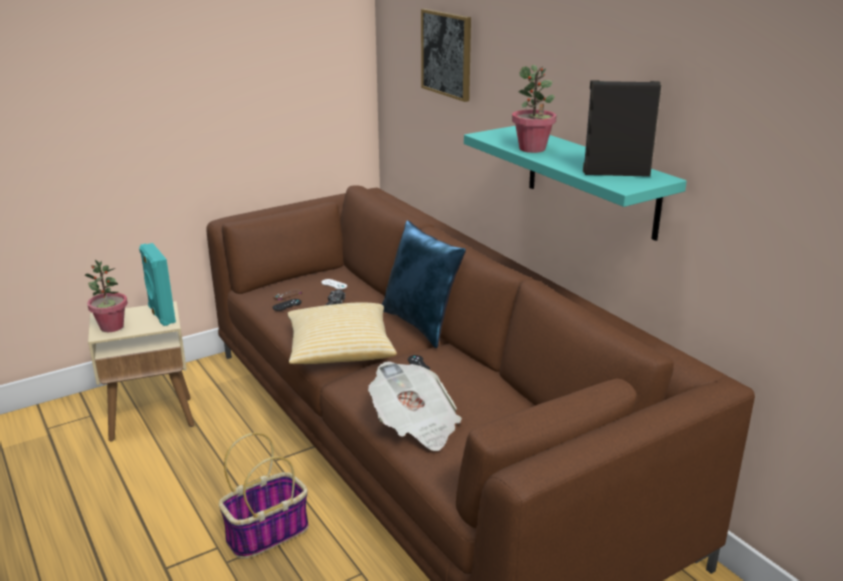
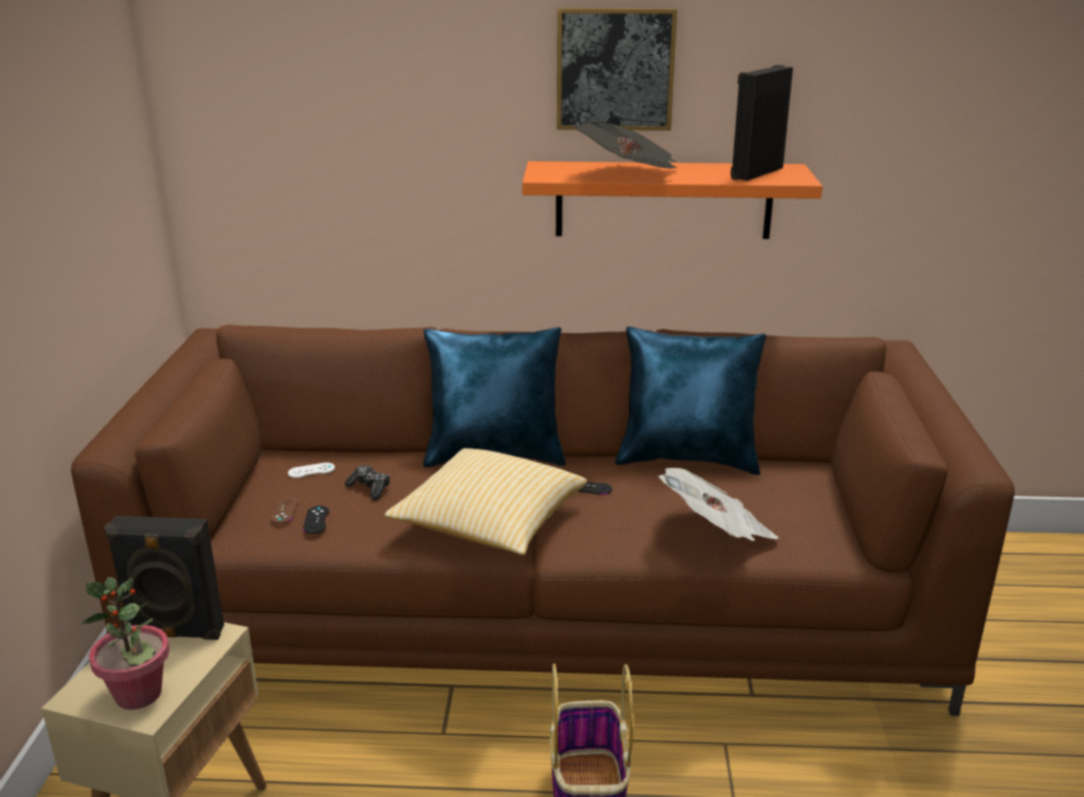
camera: 55 degrees left, 0 degrees up
turquoise speaker [139,243,176,326] -> black speaker [104,516,224,640]
picture [421,9,471,102] -> picture moved to [557,8,677,131]
turquoise shelf [464,126,687,241] -> orange shelf [522,161,822,239]
potted plant [512,65,557,153] -> newspaper [574,121,677,168]
none -> blue pillow [615,327,766,475]

